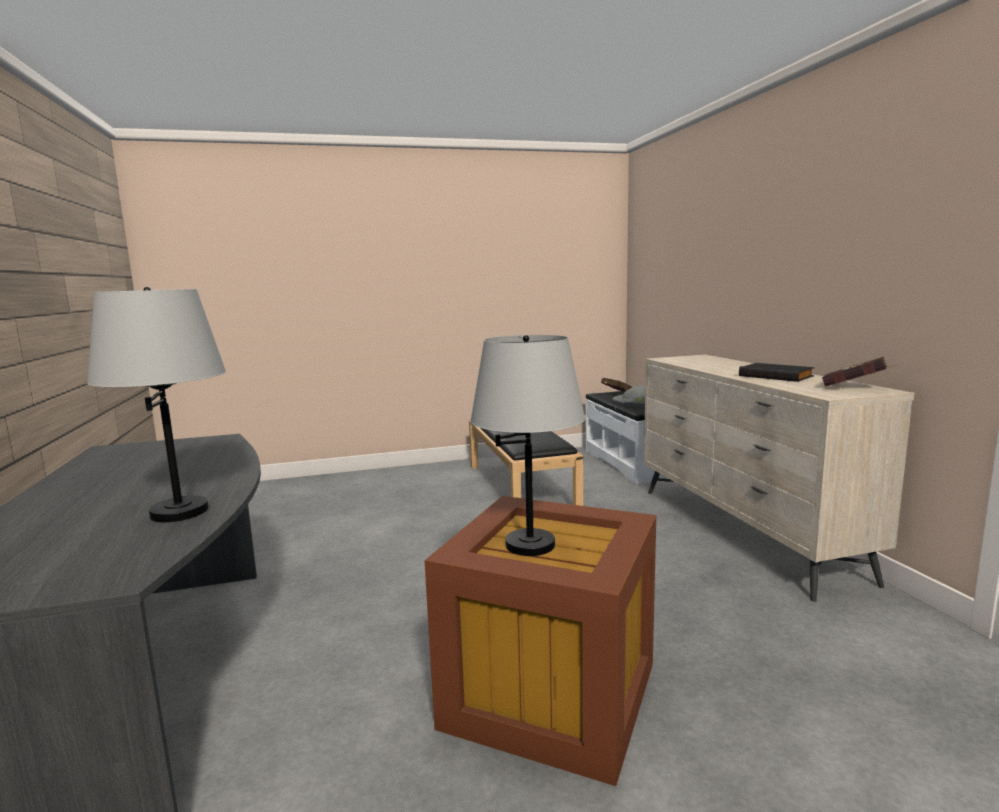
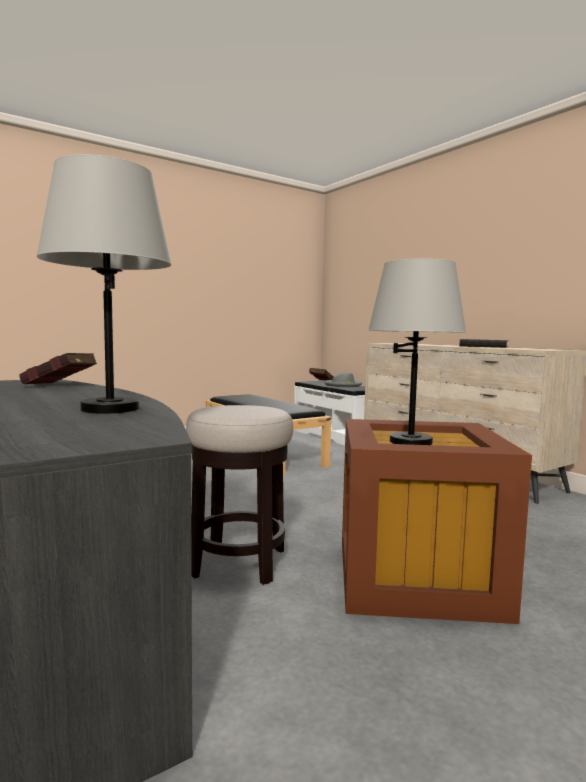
camera: 20 degrees left, 5 degrees down
red book [822,357,897,387] -> red book moved to [19,353,97,384]
none -> stool [186,405,293,585]

